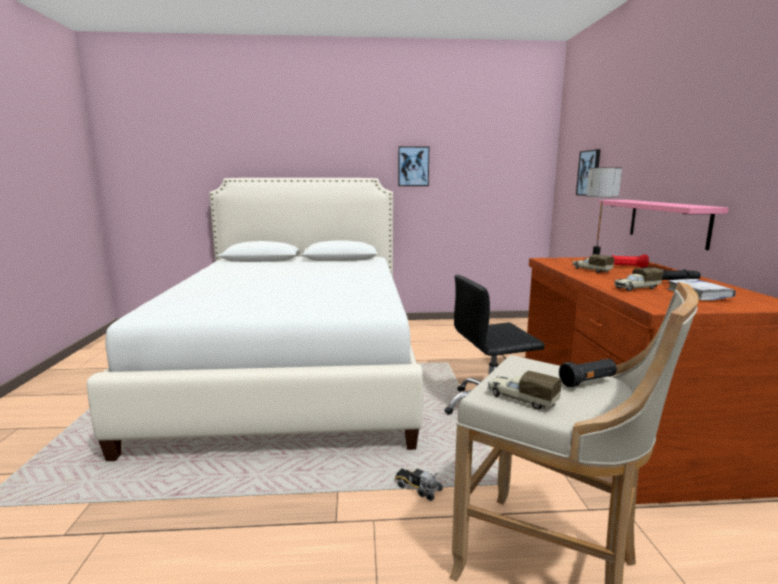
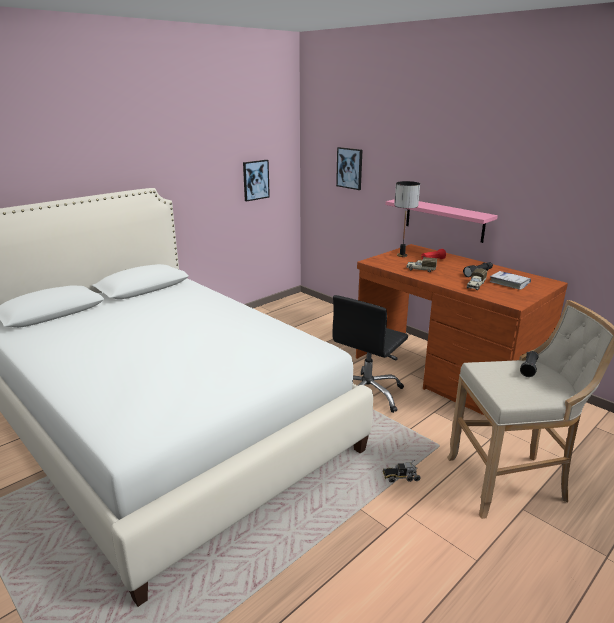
camera: 40 degrees left, 10 degrees up
picture [398,146,429,186] -> picture moved to [243,160,270,202]
toy truck [487,371,562,410] -> none

